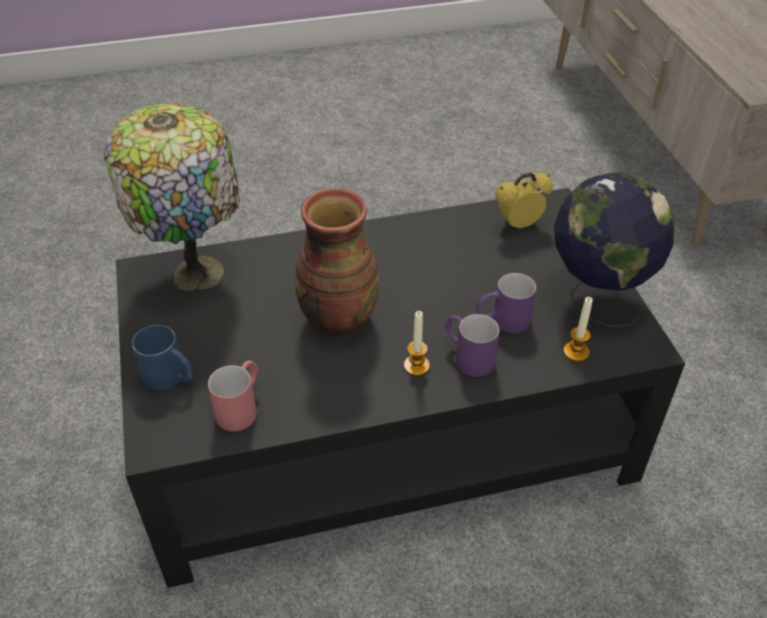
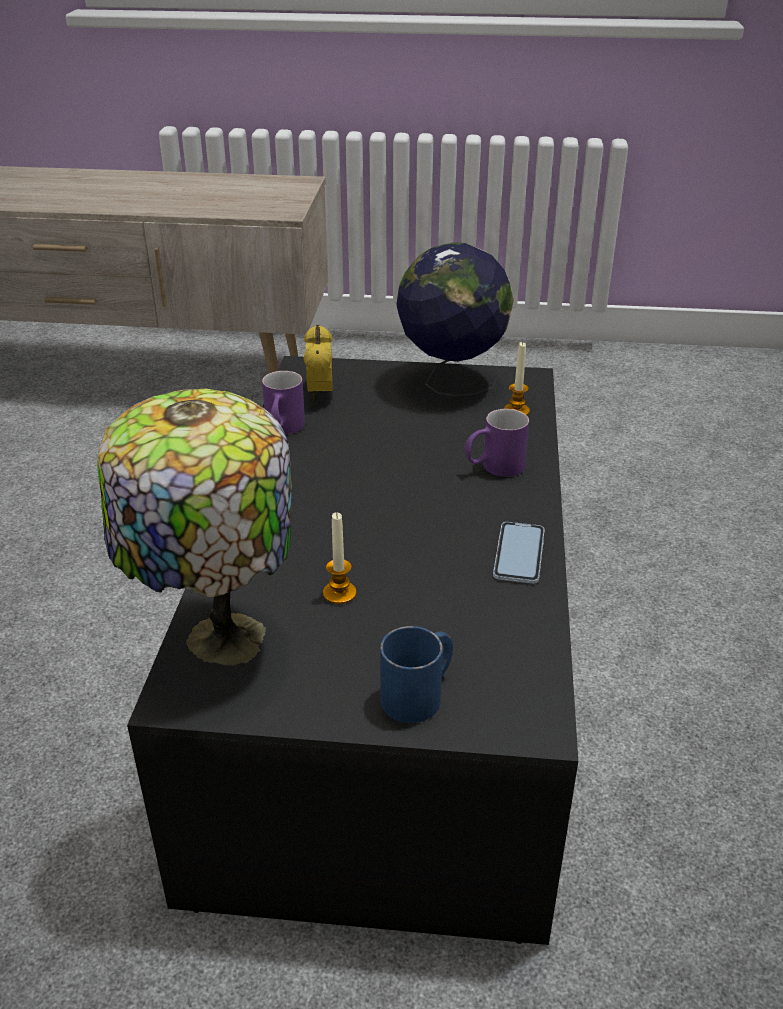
camera: 70 degrees left, 10 degrees down
red mug [208,360,259,431] -> none
vase [295,188,379,336] -> none
candle [404,311,430,376] -> candle moved to [323,512,356,604]
purple mug [476,273,536,333] -> purple mug moved to [262,371,305,434]
none -> phone [493,522,545,584]

